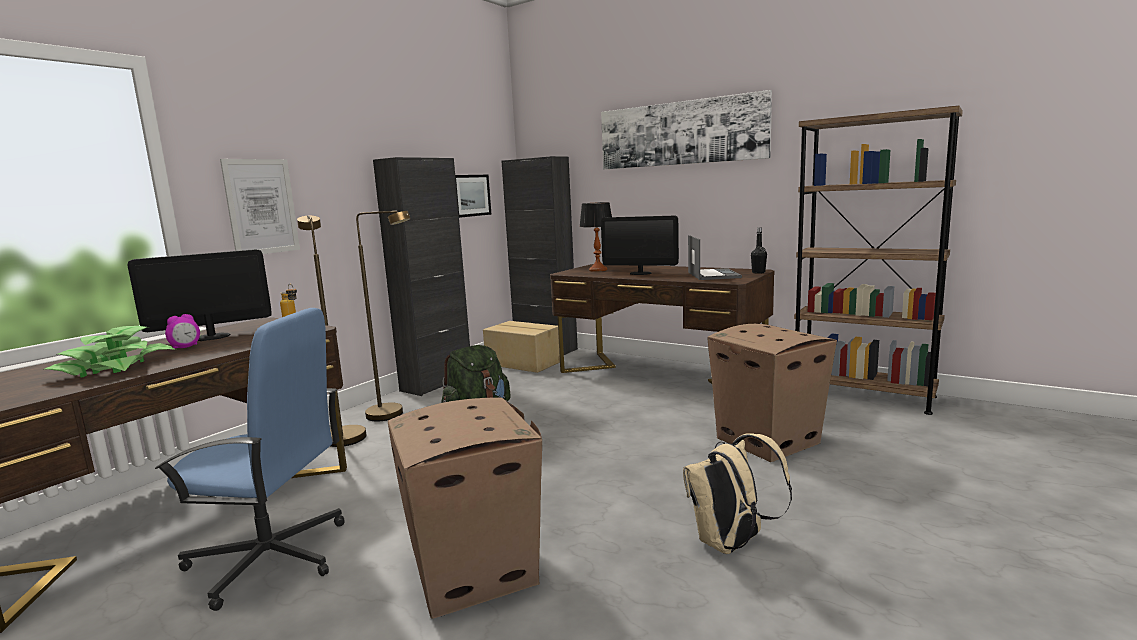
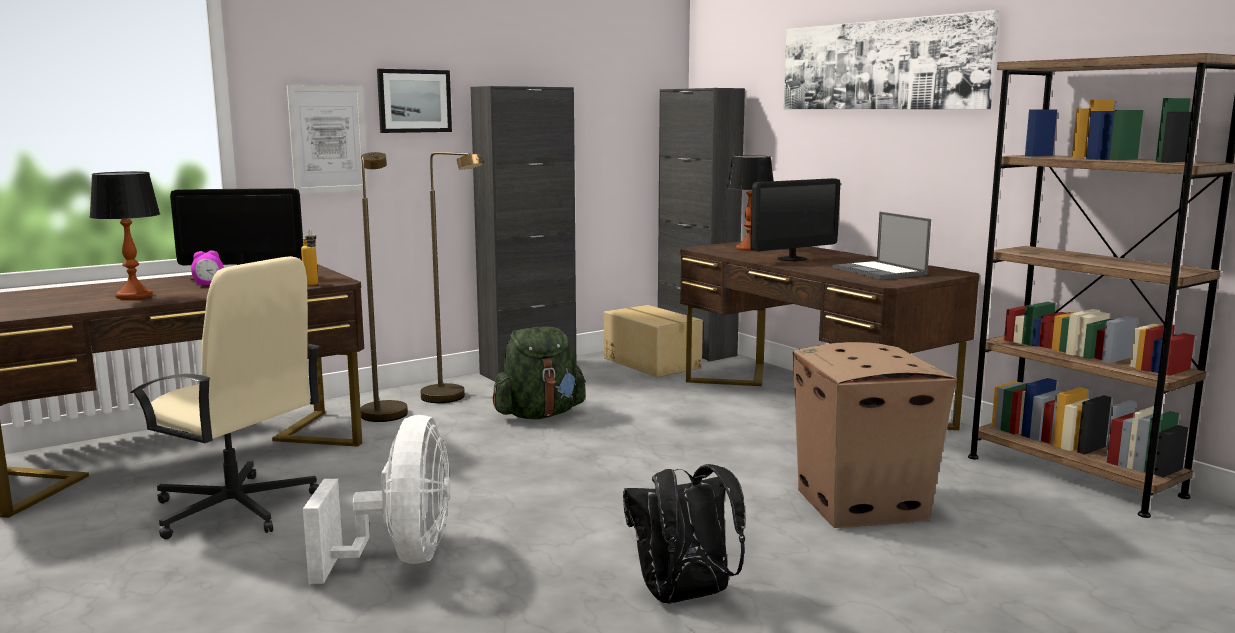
camera: 20 degrees right, 0 degrees up
potted plant [43,326,176,377] -> table lamp [90,171,160,299]
blue office chair [155,308,345,611] -> beige office chair [130,256,319,539]
cardboard box [388,398,542,619] -> white fan [303,415,451,584]
picture [455,175,491,218] -> picture moved to [377,69,452,133]
monitor [601,216,679,275] -> monitor turned 75 degrees counterclockwise [750,178,840,262]
beige backpack [683,433,792,554] -> black backpack [623,464,745,603]
laptop [688,235,742,280] -> laptop turned 135 degrees clockwise [832,212,931,280]
black bottle [751,228,767,274] -> none

